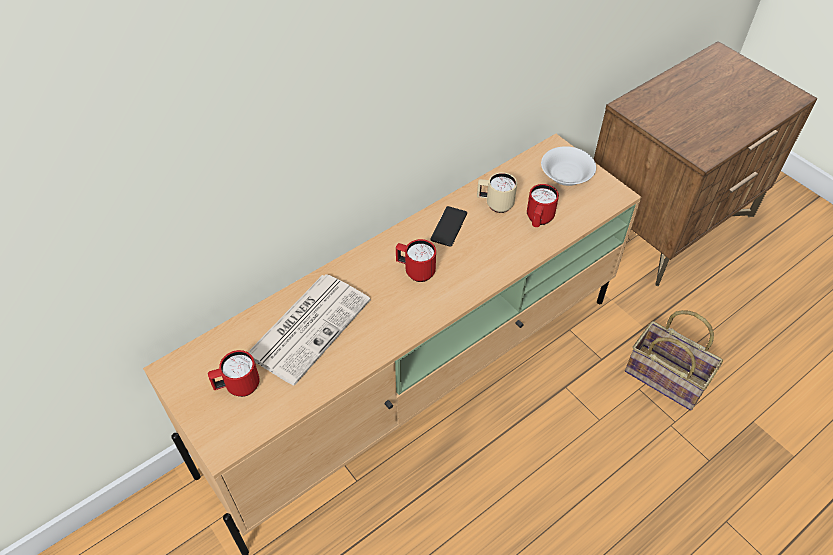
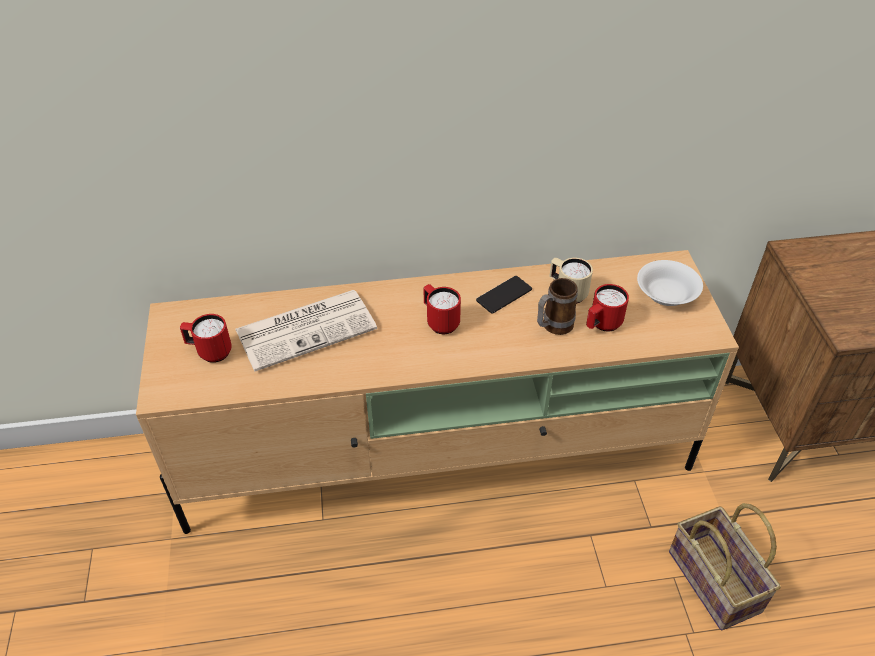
camera: 30 degrees right, 5 degrees down
none -> mug [537,278,578,335]

